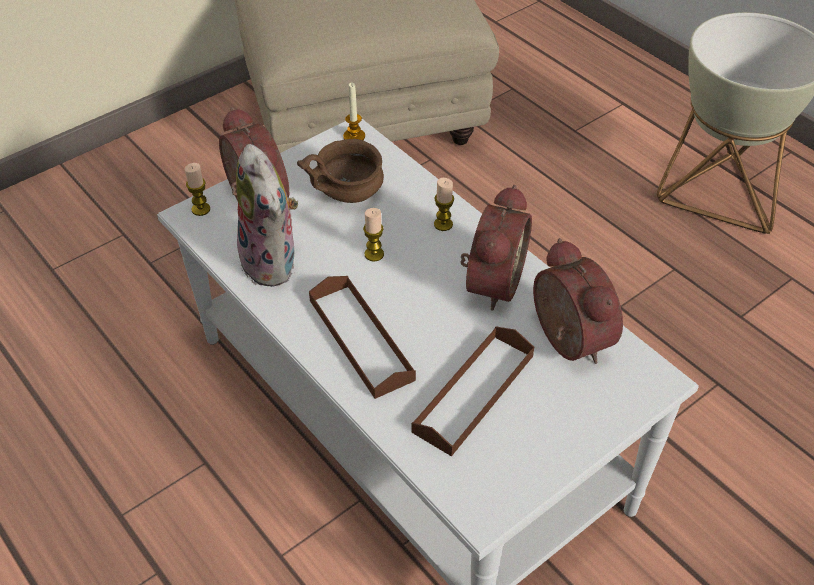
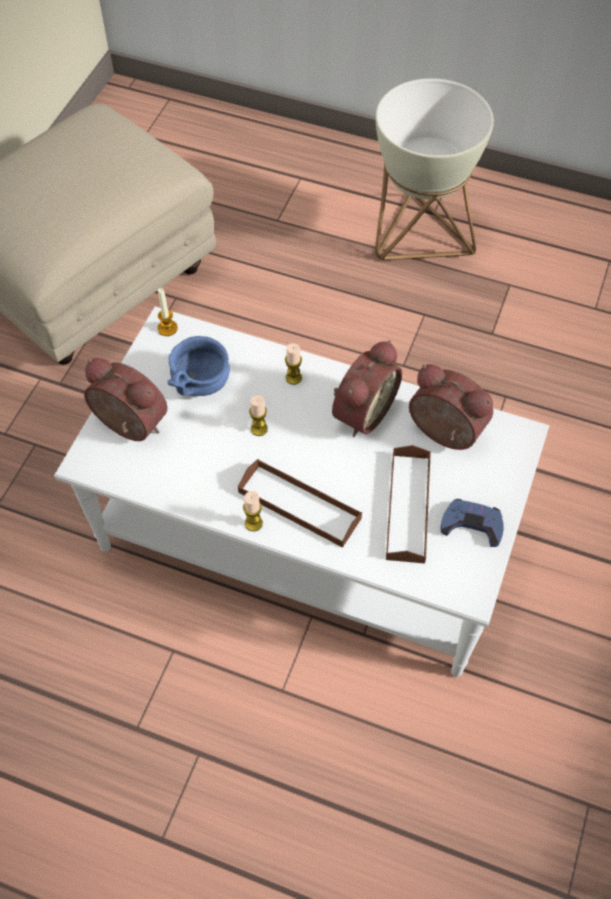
camera: 30 degrees left, 10 degrees up
candle [185,163,210,216] -> candle moved to [243,491,263,531]
plush toy [236,144,298,287] -> none
brown bowl [297,139,384,203] -> blue bowl [168,336,230,396]
alarm clock [460,185,532,311] -> alarm clock turned 45 degrees clockwise [332,340,402,437]
none -> blue game controller [440,499,504,547]

